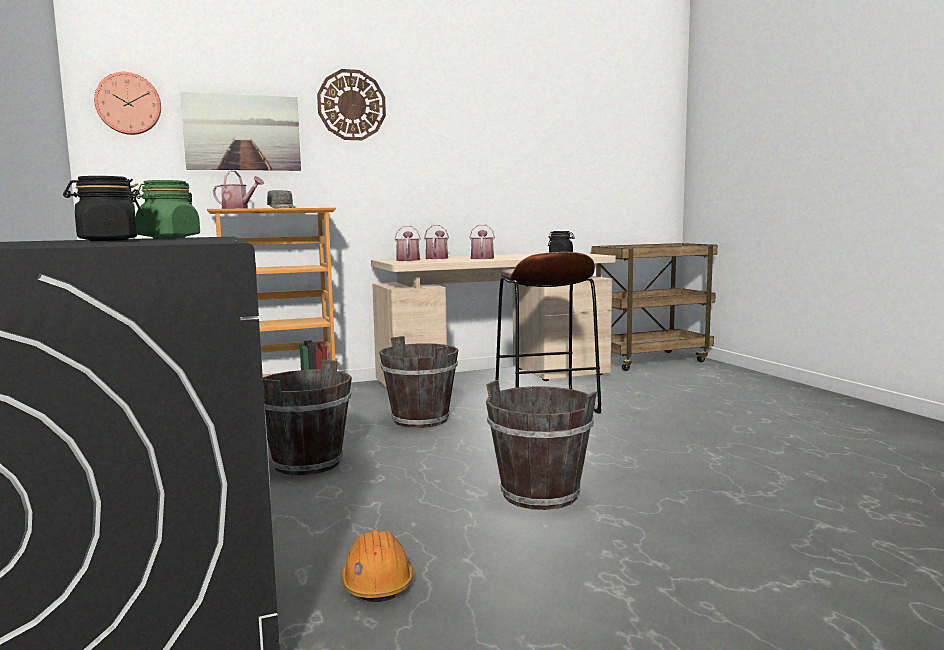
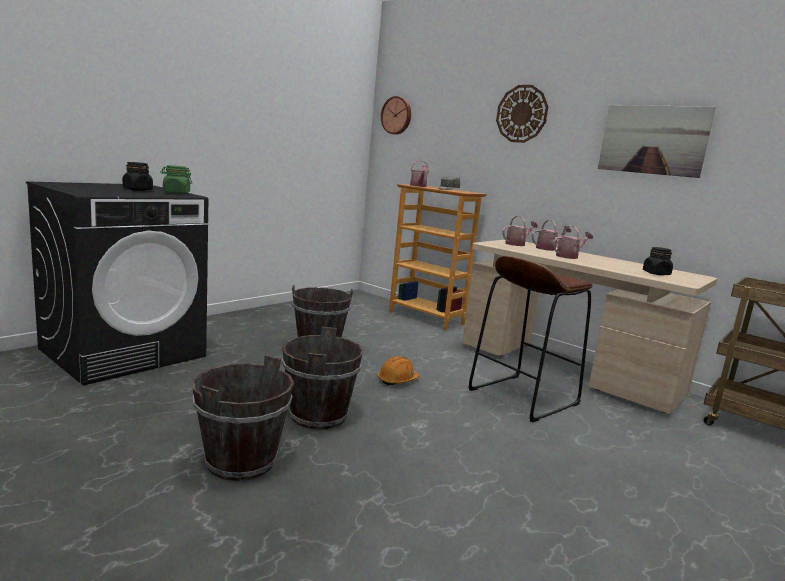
camera: 60 degrees right, 5 degrees up
picture [180,91,301,171] -> picture moved to [598,105,716,178]
orange hard hat [341,529,413,602] -> orange hard hat moved to [378,356,419,385]
brown bucket [379,336,459,428] -> brown bucket moved to [192,355,294,481]

